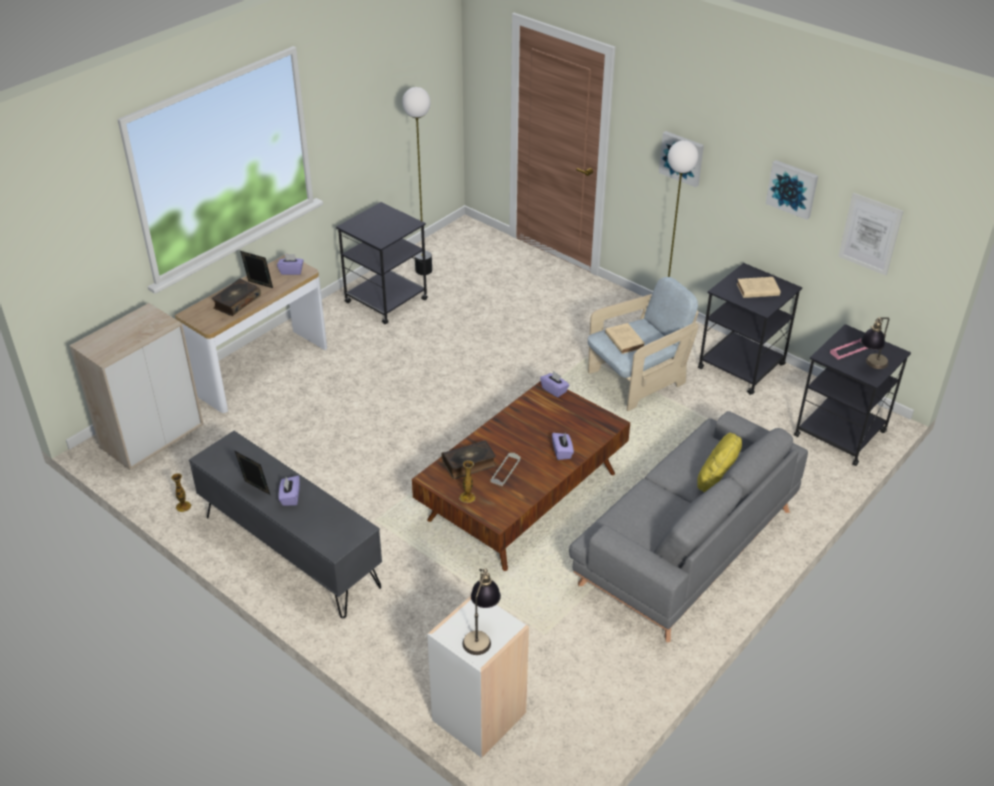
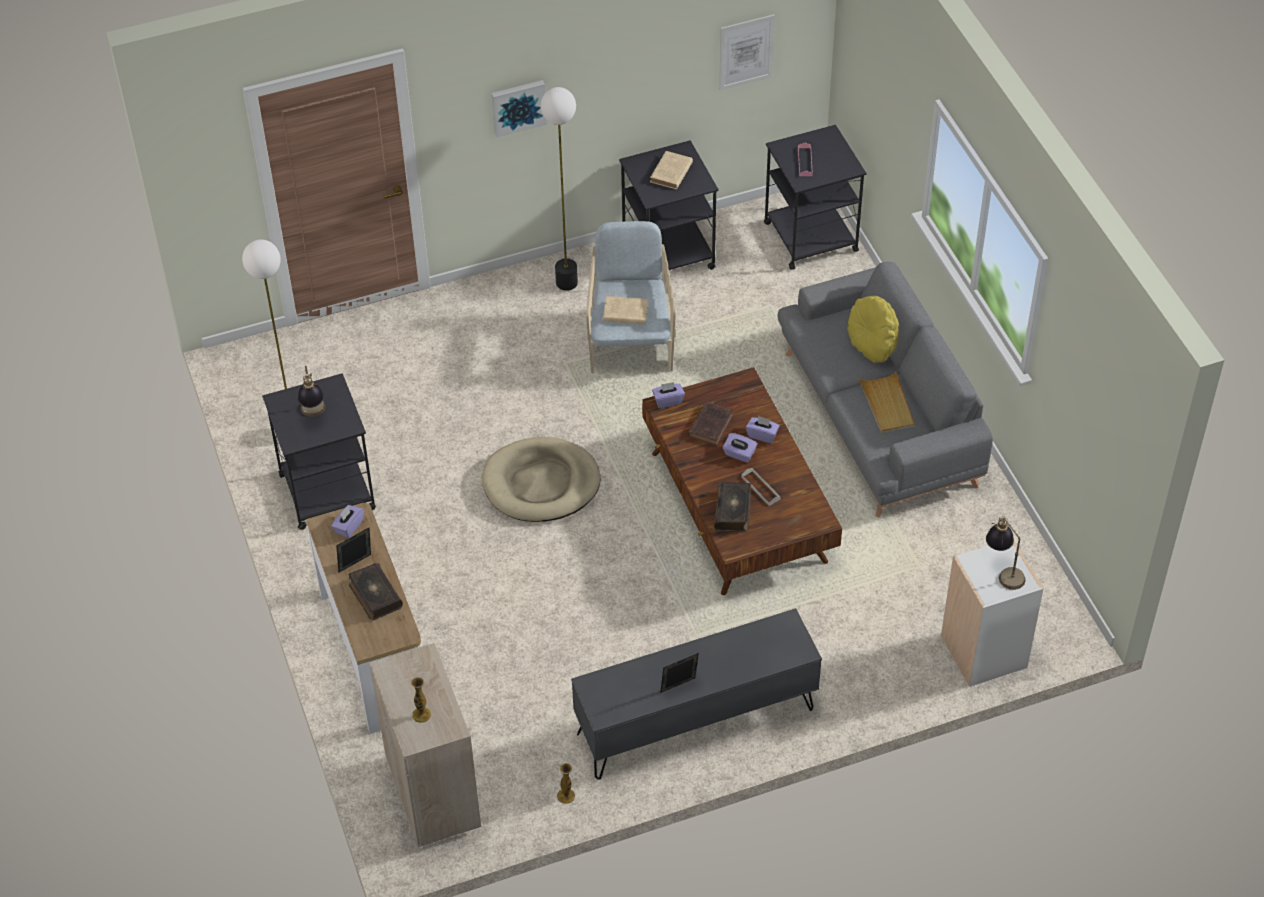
camera: 60 degrees left, 10 degrees up
purple tissue box [278,476,300,506] -> purple tissue box moved to [722,433,757,463]
vase [459,460,475,503] -> vase moved to [411,677,431,723]
picture [766,160,818,220] -> none
table lamp [861,317,889,369] -> table lamp moved to [298,366,326,417]
none -> beige dog bed [482,437,600,522]
none -> brown book [688,401,734,446]
none -> beige tray [858,372,915,433]

